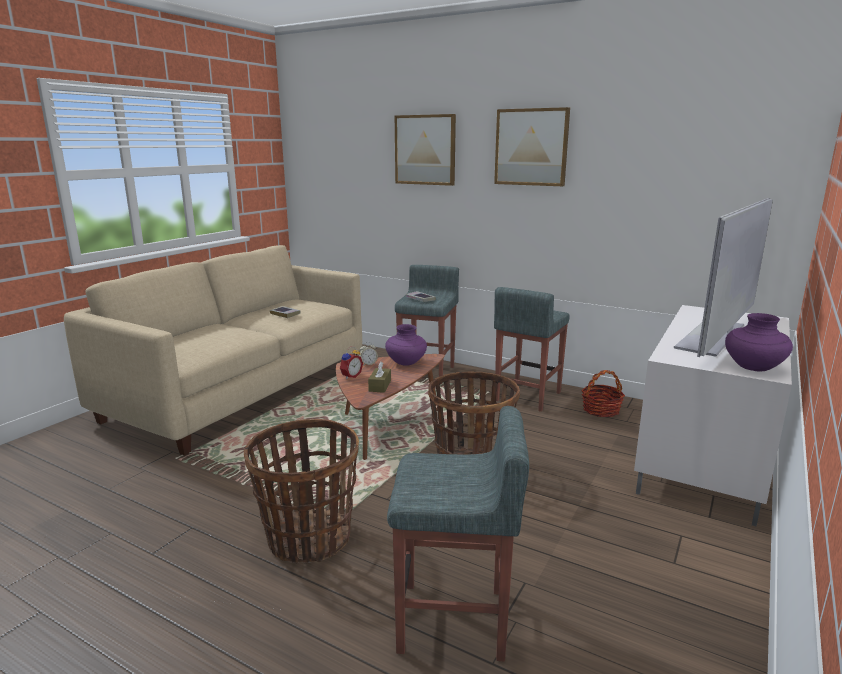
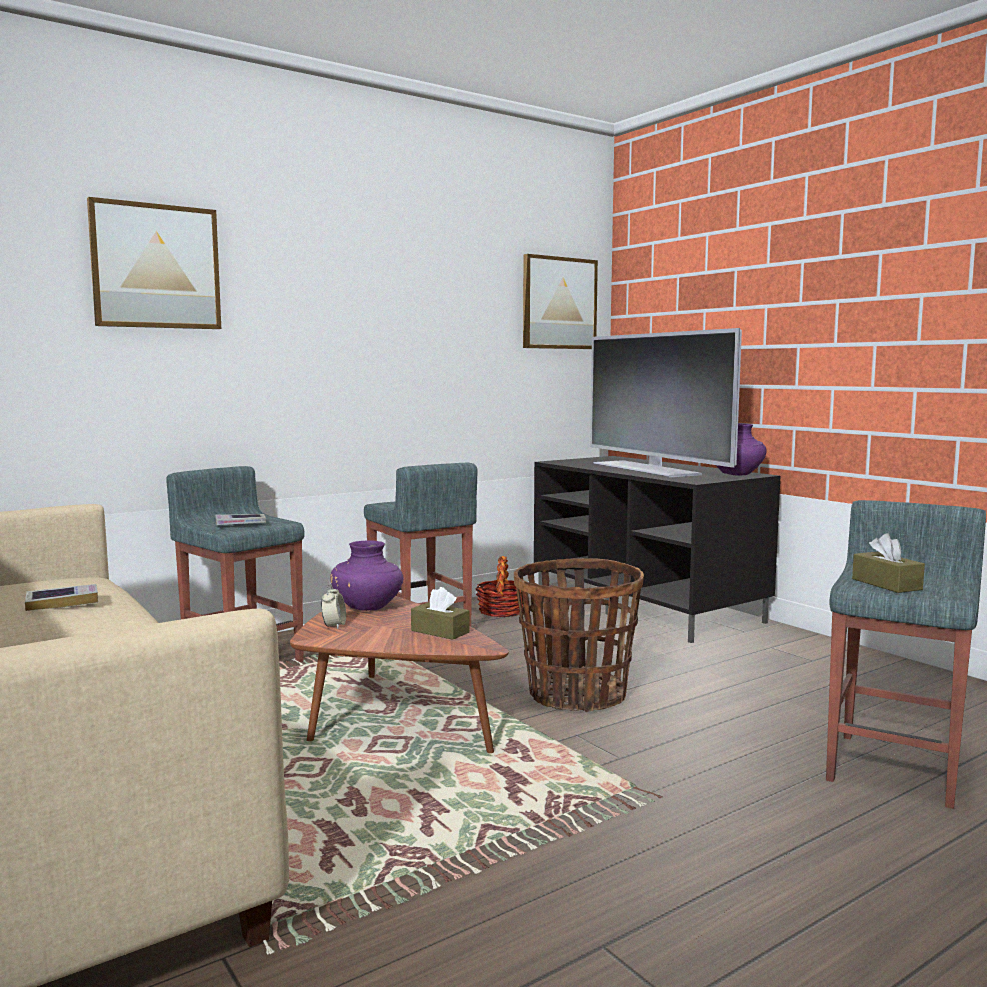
camera: 65 degrees left, 10 degrees down
basket [244,419,359,563] -> none
alarm clock [340,347,363,379] -> none
picture [494,107,570,186] -> picture moved to [523,254,598,349]
white tv stand [634,305,792,526] -> black tv stand [534,456,780,643]
none -> brown tissue box [852,533,925,593]

